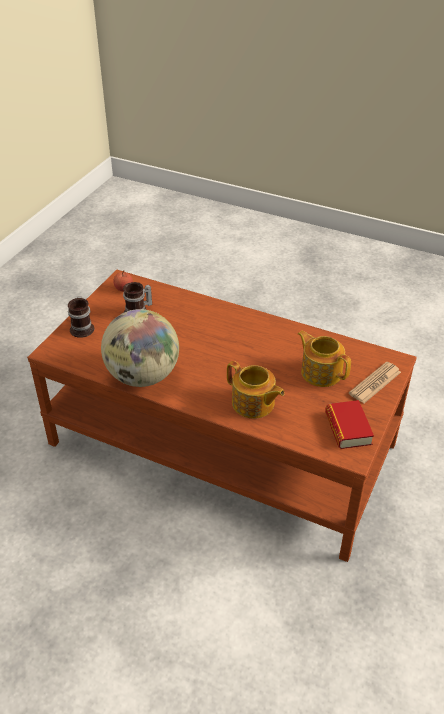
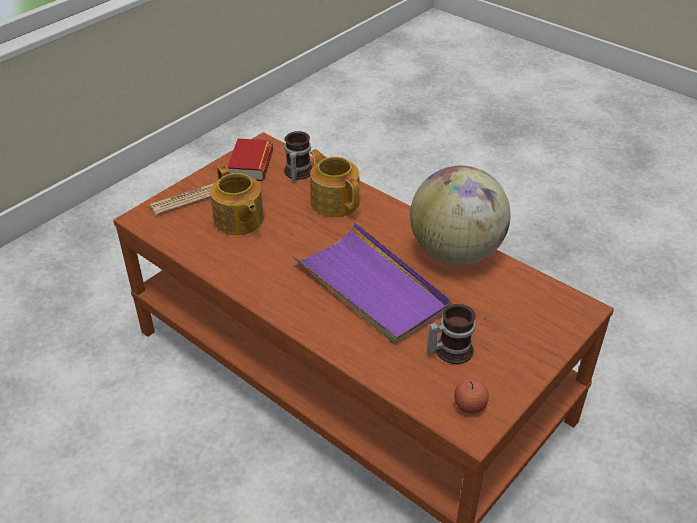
camera: 165 degrees left, 0 degrees up
mug [68,296,94,338] -> mug moved to [284,131,313,181]
none -> purple tray [293,222,452,344]

